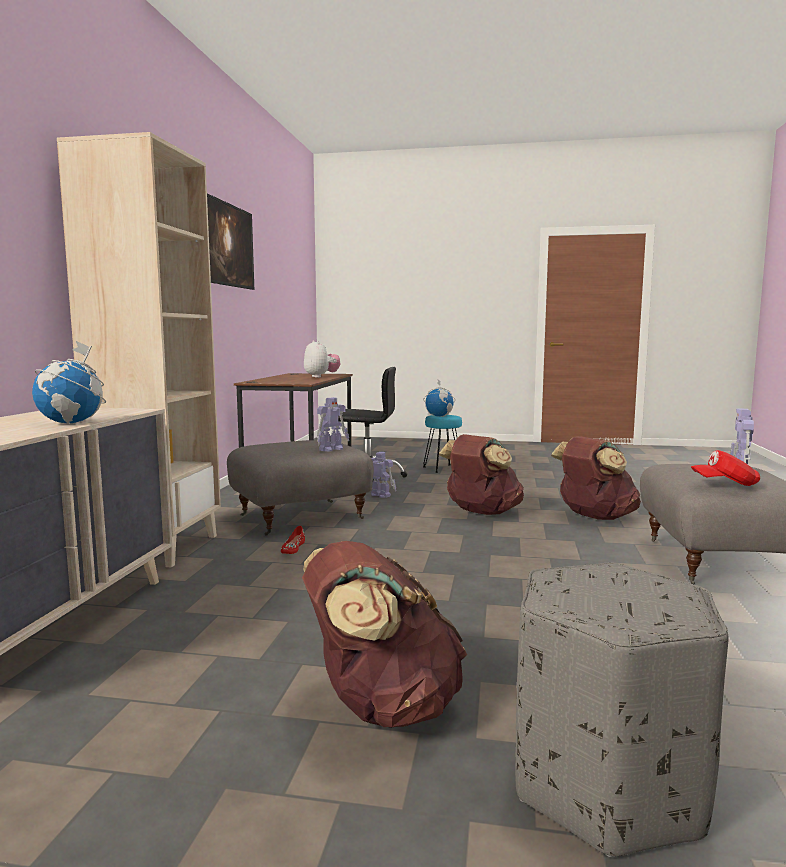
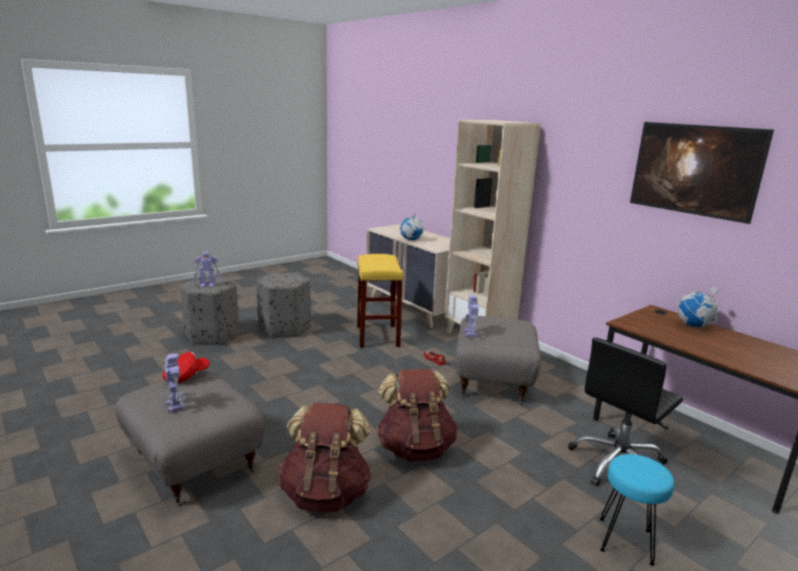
camera: 130 degrees right, 10 degrees up
brown backpack [302,541,467,728] -> grey ottoman [256,273,311,338]
plush toy [304,340,340,378] -> none
toy robot [371,452,396,498] -> toy robot moved to [194,252,222,287]
globe [424,379,455,417] -> globe moved to [678,285,719,327]
none -> yellow stool [357,254,404,348]

